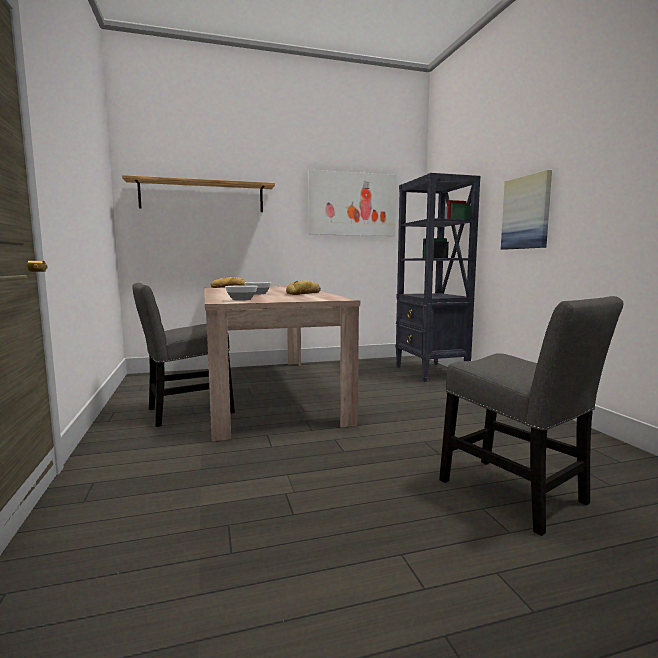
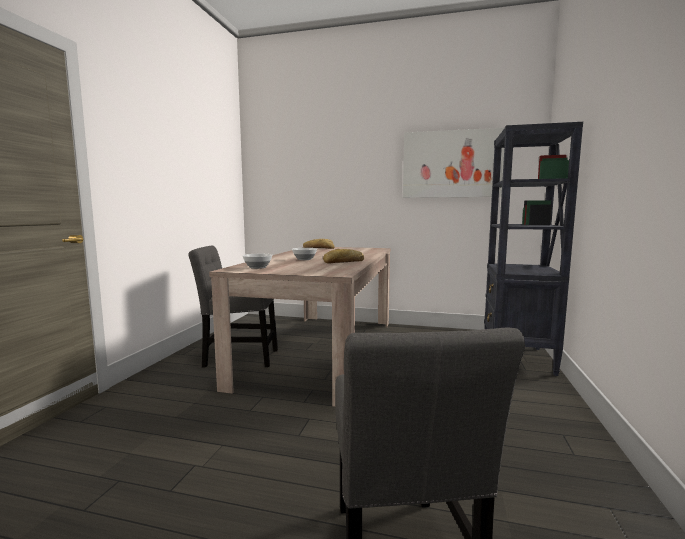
camera: 30 degrees right, 0 degrees up
shelf [122,175,275,212] -> none
picture [501,170,552,250] -> none

